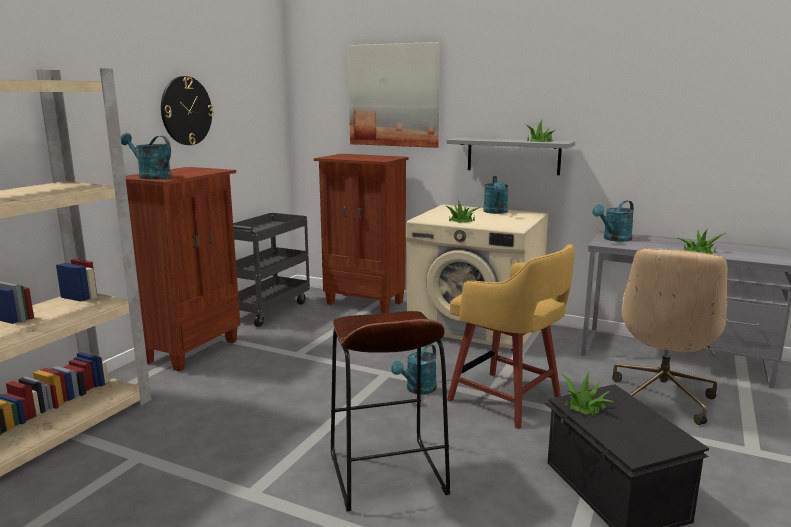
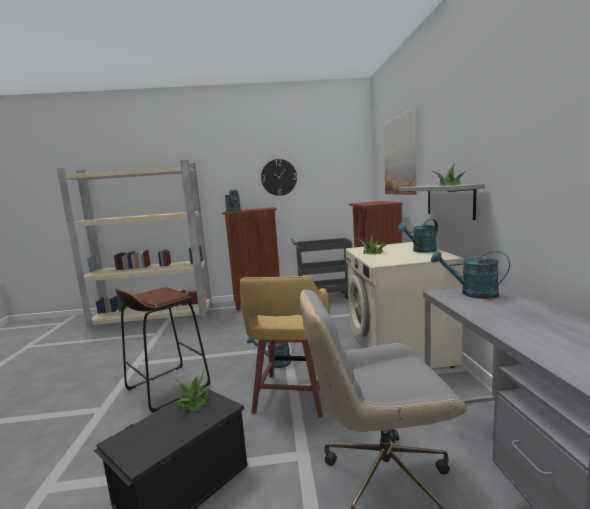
camera: 60 degrees right, 5 degrees down
potted plant [678,230,726,254] -> none

